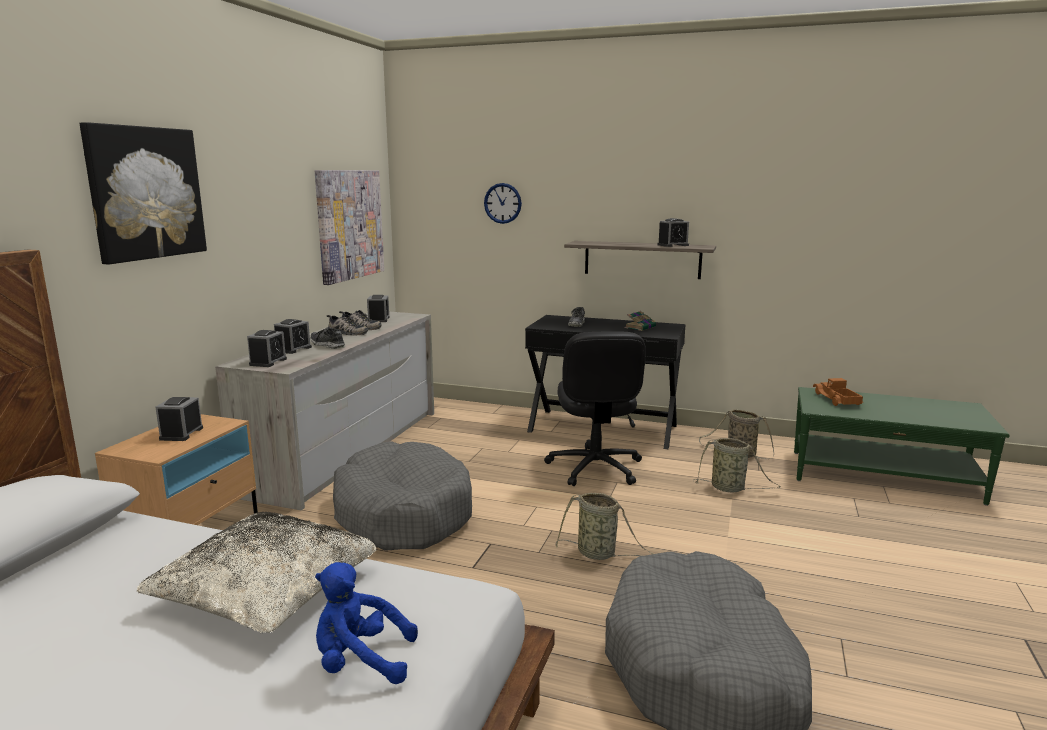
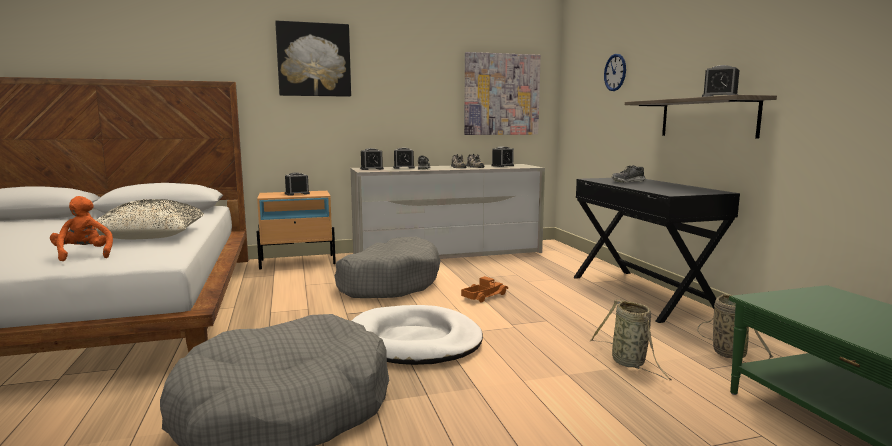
camera: 55 degrees right, 5 degrees down
blue plush toy [315,562,418,684] -> orange plush toy [50,196,113,261]
black office chair [544,331,646,486] -> none
basket [556,493,653,560] -> white dog bed [352,305,483,365]
book [625,311,656,331] -> none
toy truck [813,378,863,406] -> toy truck moved to [461,276,508,303]

